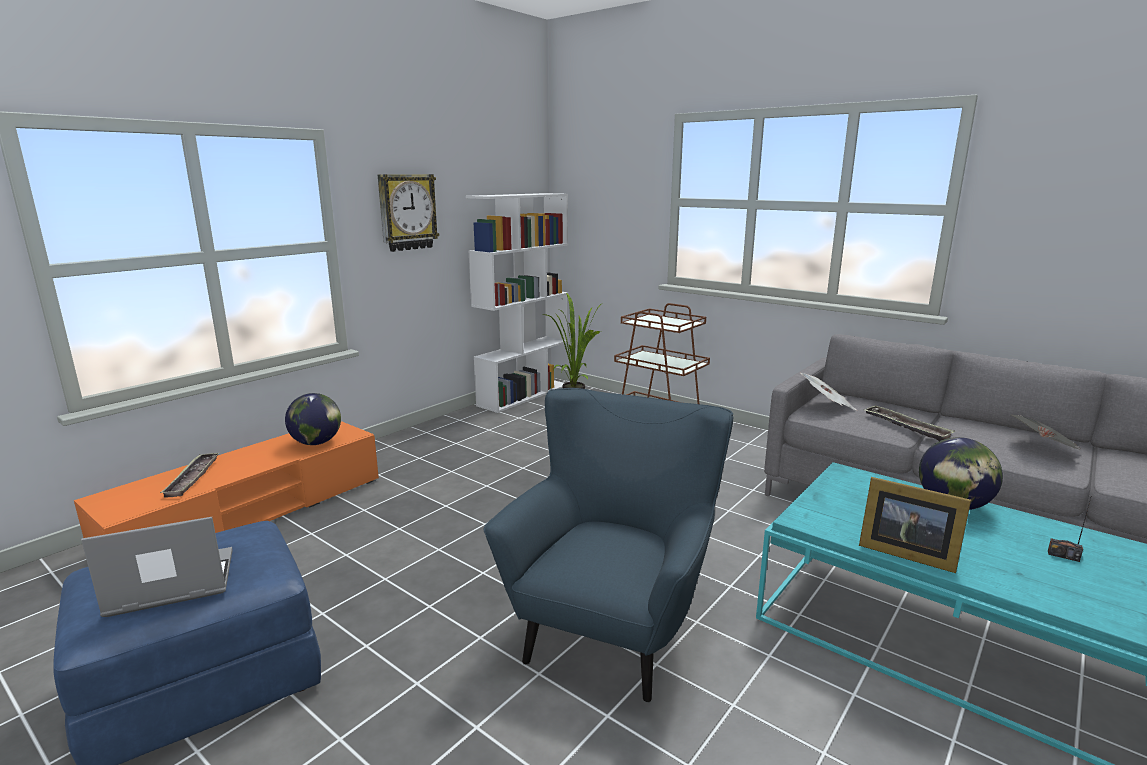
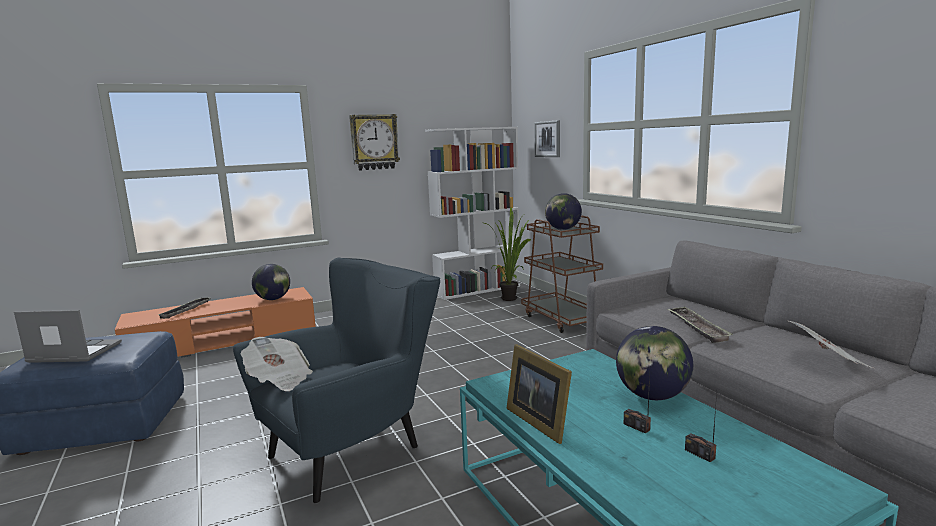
camera: 25 degrees right, 5 degrees down
newspaper [801,373,856,410] -> newspaper moved to [241,337,313,391]
none -> picture [534,120,560,157]
none -> globe [545,193,582,230]
none -> radio [624,373,651,434]

